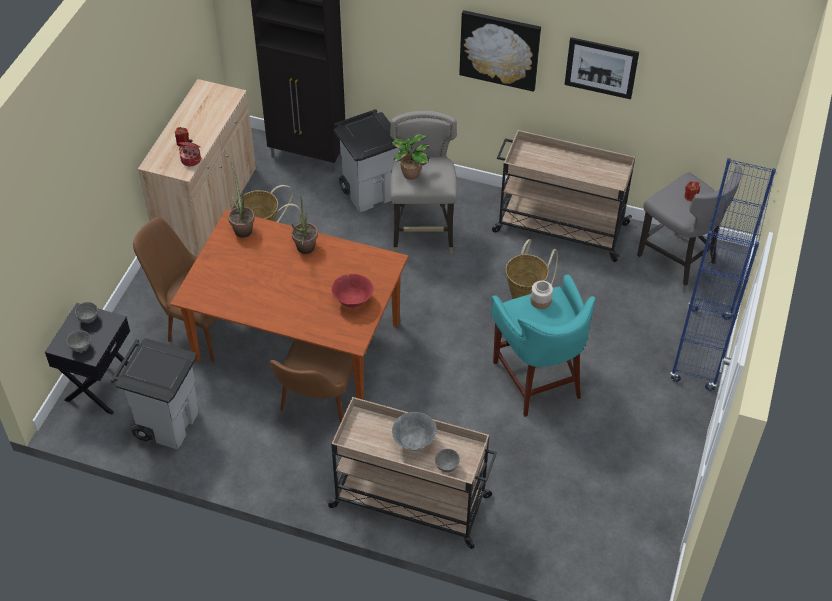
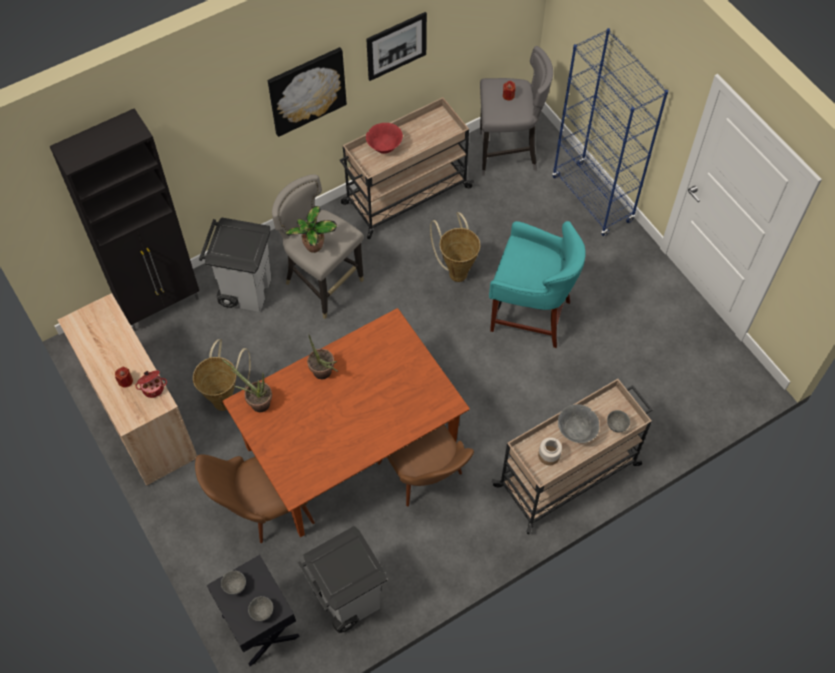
camera: 50 degrees left, 10 degrees up
red bowl [331,274,374,308] -> red bowl moved to [366,123,403,154]
jar [530,281,553,309] -> jar moved to [538,437,562,465]

